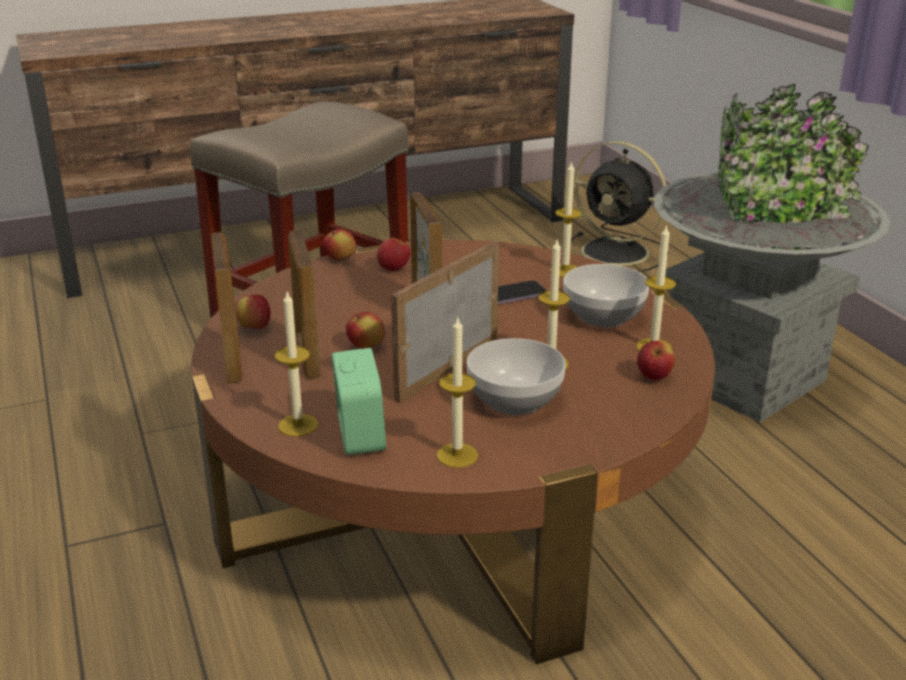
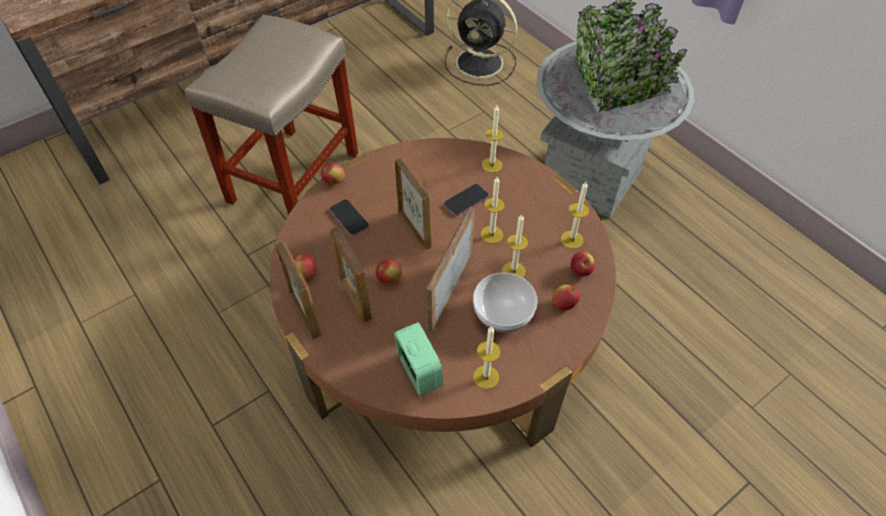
camera: 15 degrees left, 25 degrees up
candle [275,292,318,436] -> candle moved to [481,177,505,244]
apple [377,238,410,271] -> apple moved to [552,285,580,311]
bowl [563,264,649,327] -> none
none -> phone [330,199,369,236]

